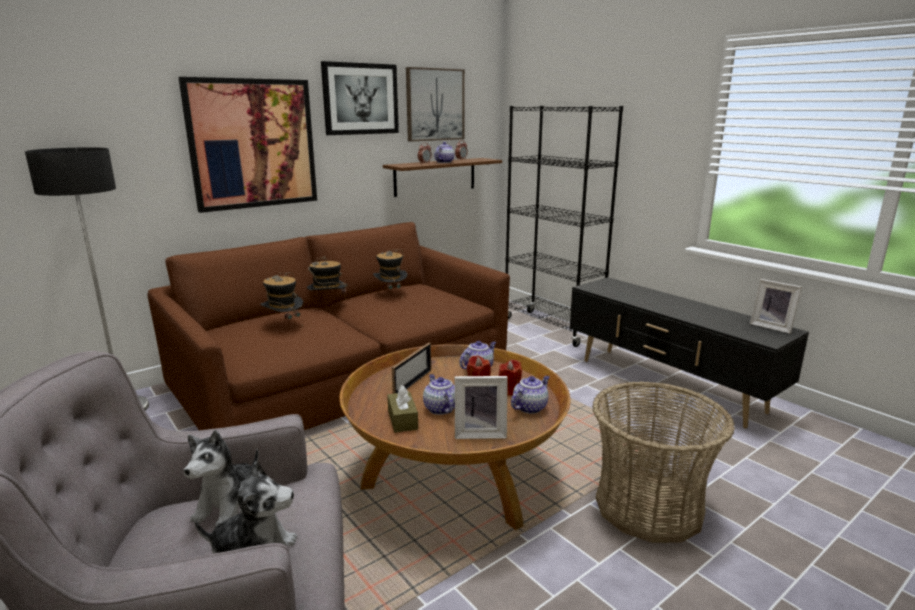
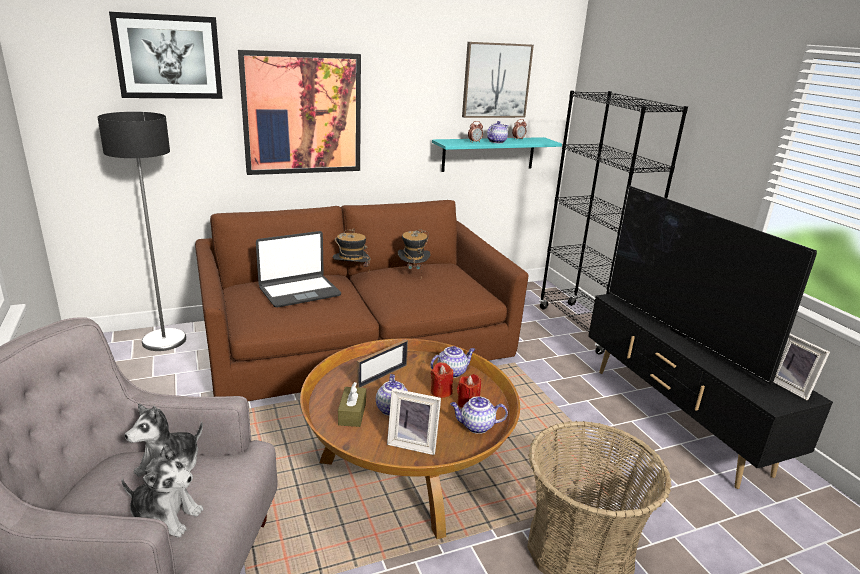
camera: 15 degrees right, 5 degrees up
hat [260,272,303,328] -> laptop [256,231,341,308]
picture [321,61,399,135] -> picture moved to [109,12,223,99]
brown shelf [383,158,502,197] -> turquoise shelf [432,137,562,172]
teapot [511,376,550,414] -> teapot turned 150 degrees counterclockwise [450,396,508,434]
none -> television [608,185,817,385]

